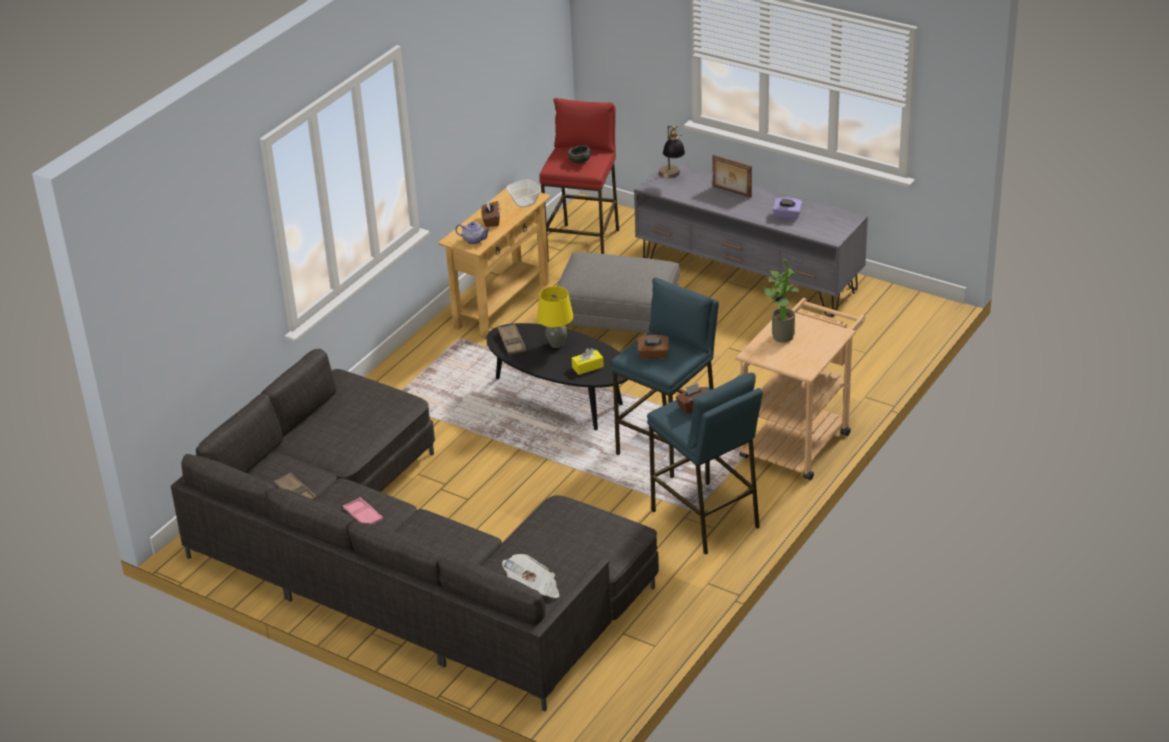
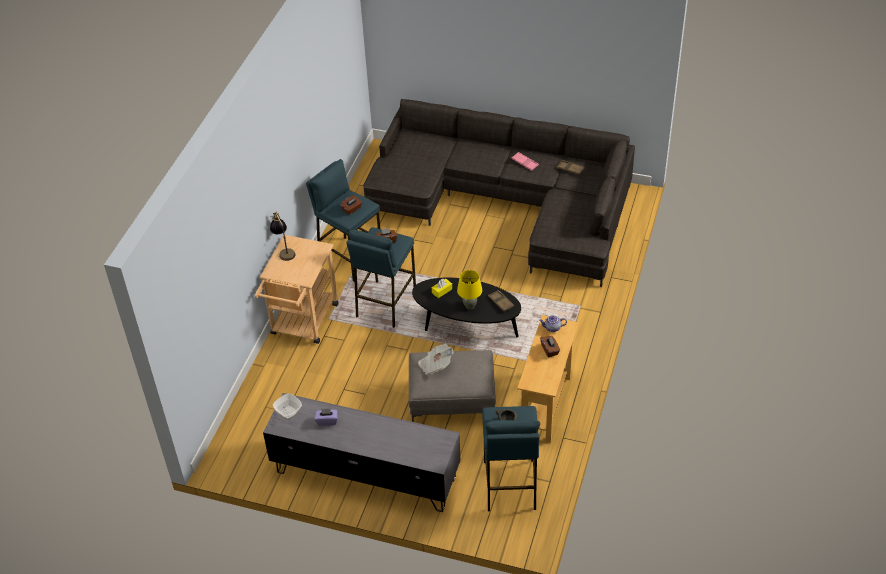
camera: 165 degrees right, 10 degrees up
newspaper [502,554,560,598] -> newspaper moved to [418,344,454,375]
bowl [506,179,541,208] -> bowl moved to [273,393,302,419]
red stool [539,98,619,262] -> blue stool [482,406,540,511]
table lamp [659,126,685,178] -> table lamp moved to [270,212,295,261]
picture frame [713,155,752,198] -> none
potted plant [763,259,800,343] -> none

